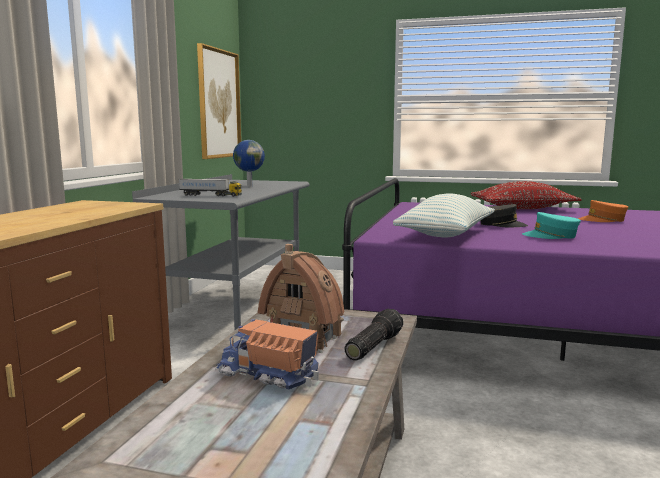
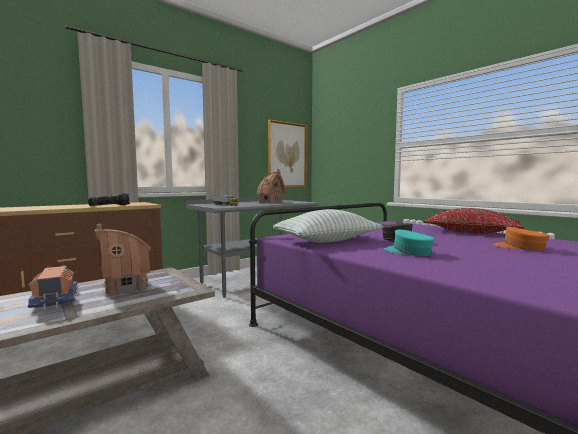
camera: 35 degrees right, 5 degrees down
globe [233,140,265,187] -> toy house [257,169,285,204]
flashlight [344,309,403,361] -> flashlight moved to [88,193,130,206]

